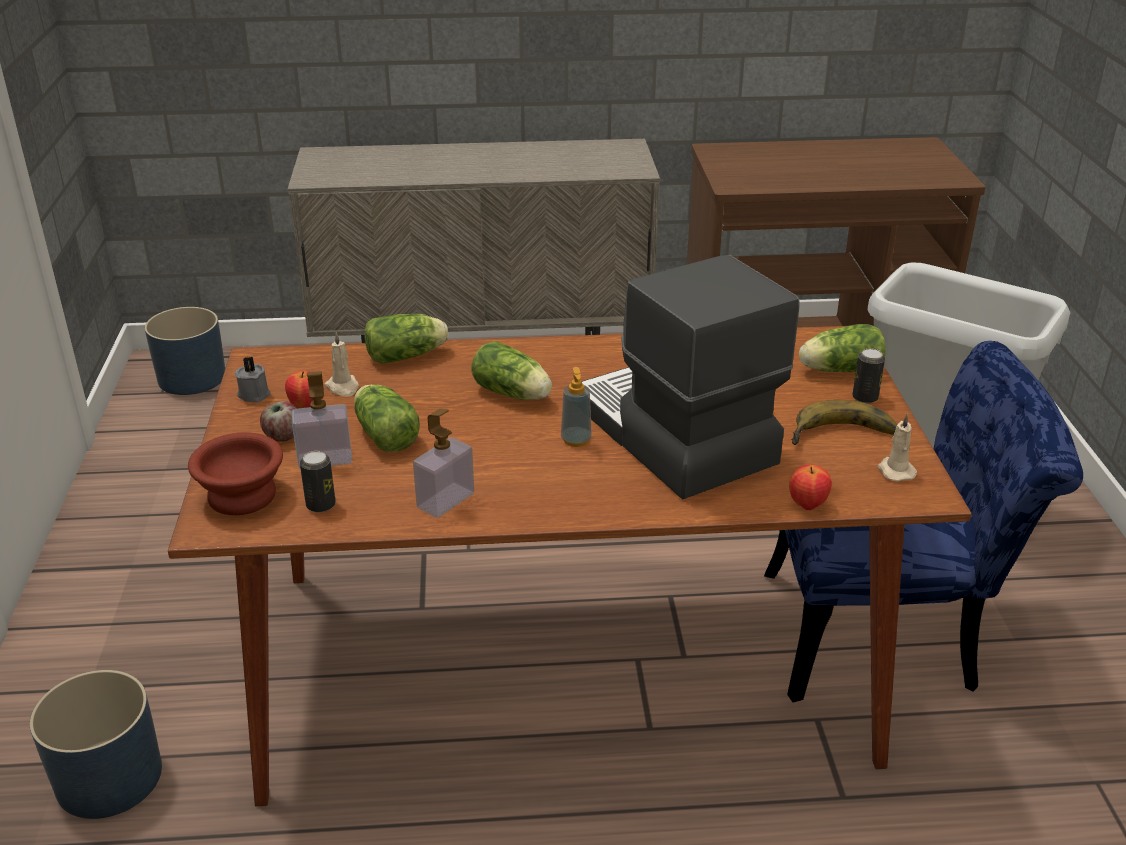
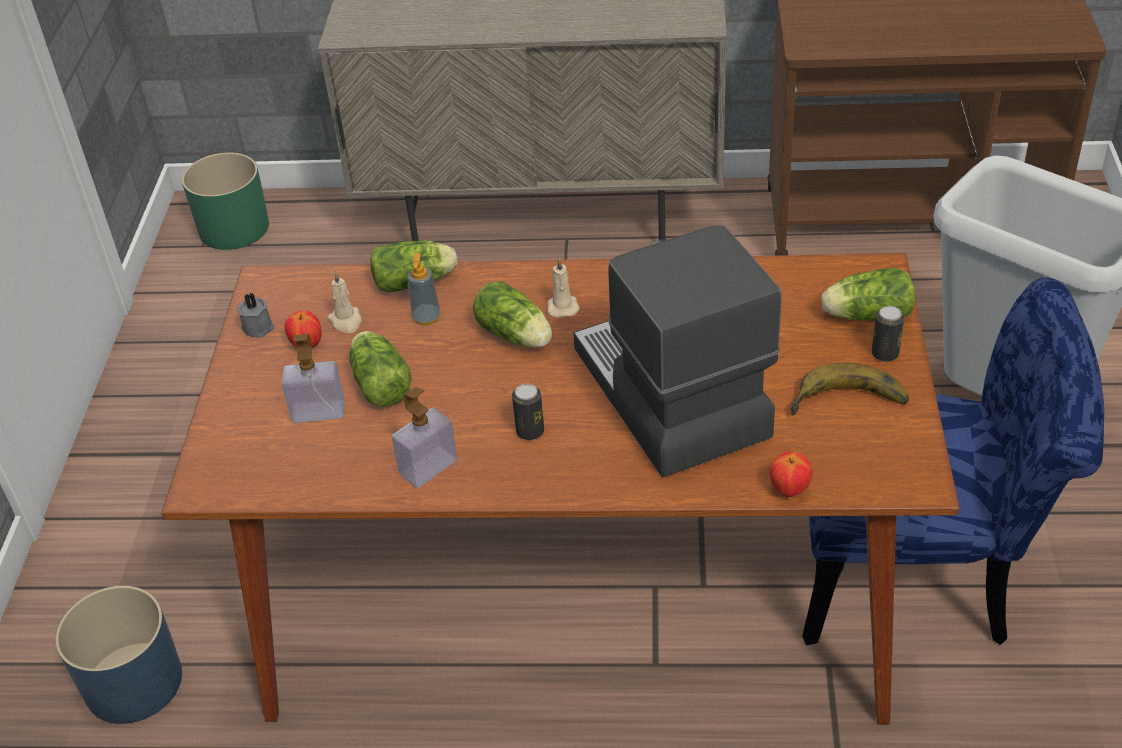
camera: 10 degrees right, 10 degrees up
blue planter [145,307,225,395] -> green planter [182,152,269,250]
brown bowl [188,432,283,515] -> none
apple [260,401,297,442] -> none
can [300,451,336,513] -> can moved to [512,383,544,440]
soap dispenser [561,367,592,447] -> soap dispenser moved to [407,253,441,326]
beige candle [878,413,917,482] -> beige candle moved to [547,258,580,318]

